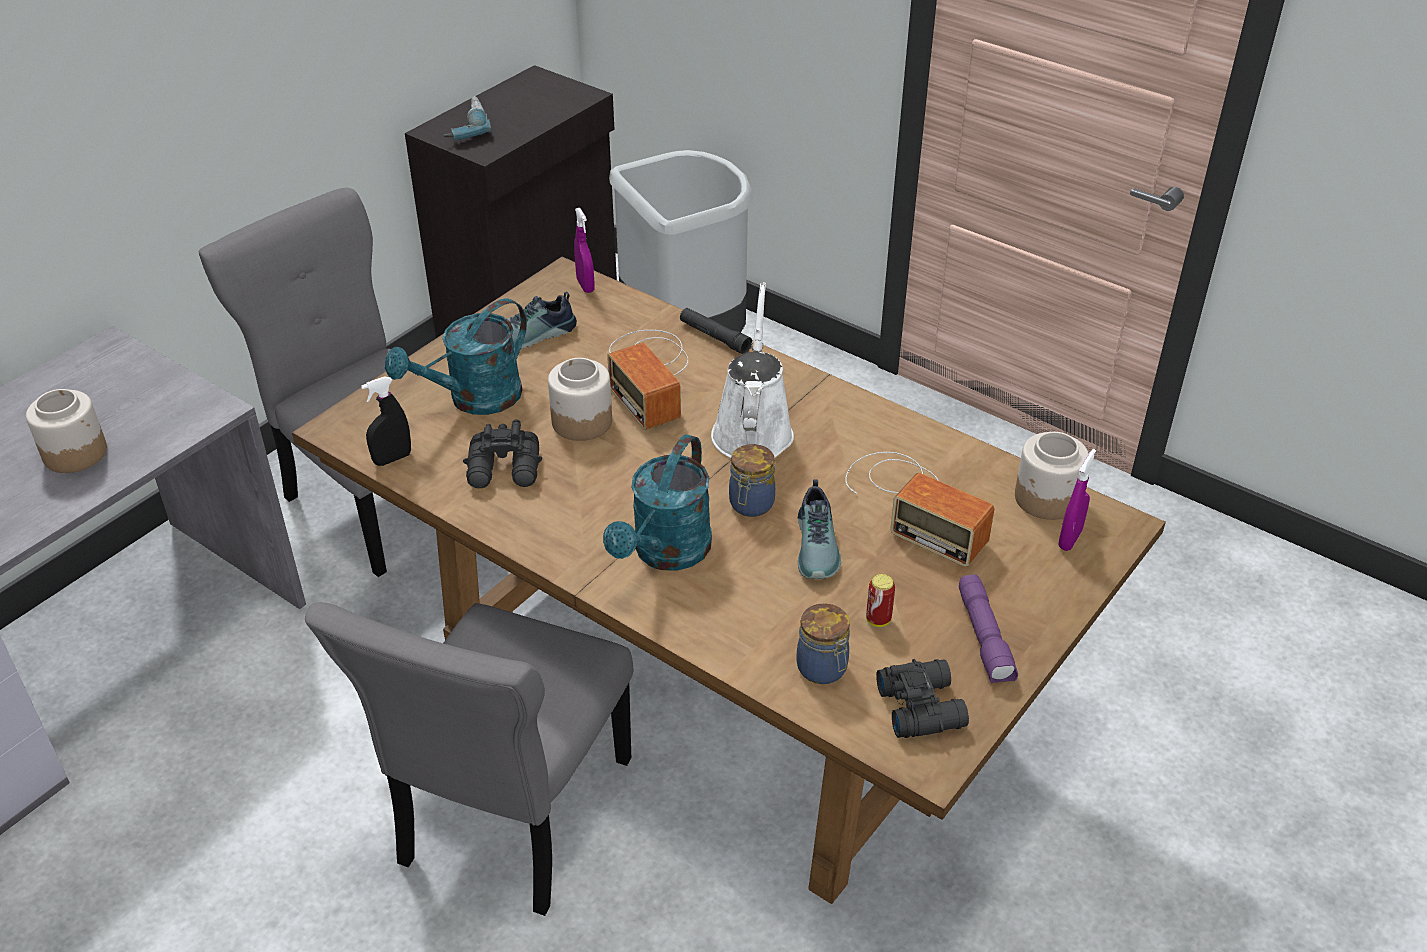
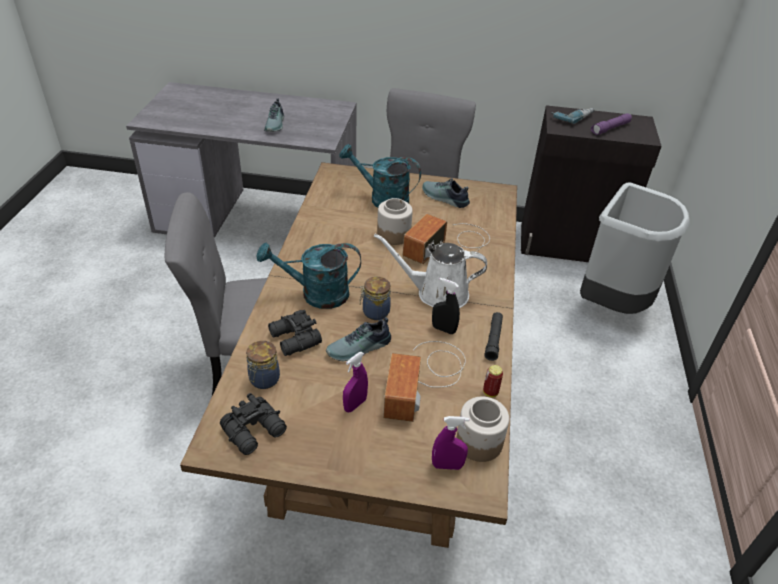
camera: 60 degrees right, 0 degrees up
jar [26,389,107,473] -> shoe [264,99,284,132]
black spray bottle [361,377,411,466] -> black spray bottle moved to [432,278,460,334]
black binoculars [463,419,542,488] -> black binoculars moved to [268,310,322,356]
purple spray bottle [574,208,595,293] -> purple spray bottle moved to [343,352,368,413]
black flashlight [680,308,752,354] -> black flashlight moved to [485,312,503,361]
white watering can [711,282,794,458] -> white watering can turned 150 degrees counterclockwise [374,234,487,308]
can [866,574,895,627] -> can moved to [483,365,503,397]
purple flashlight [959,574,1018,683] -> purple flashlight moved to [591,113,632,135]

